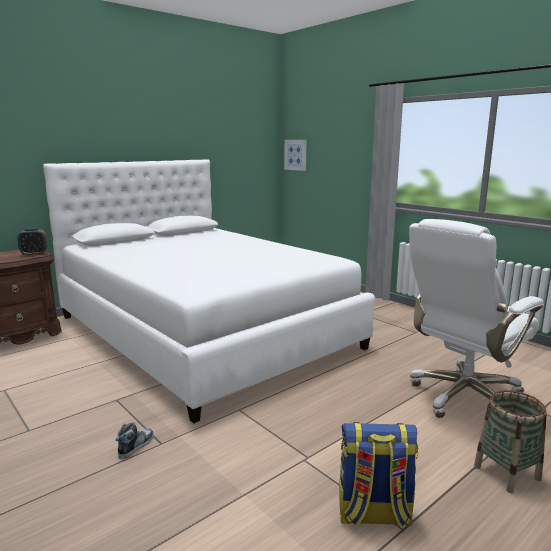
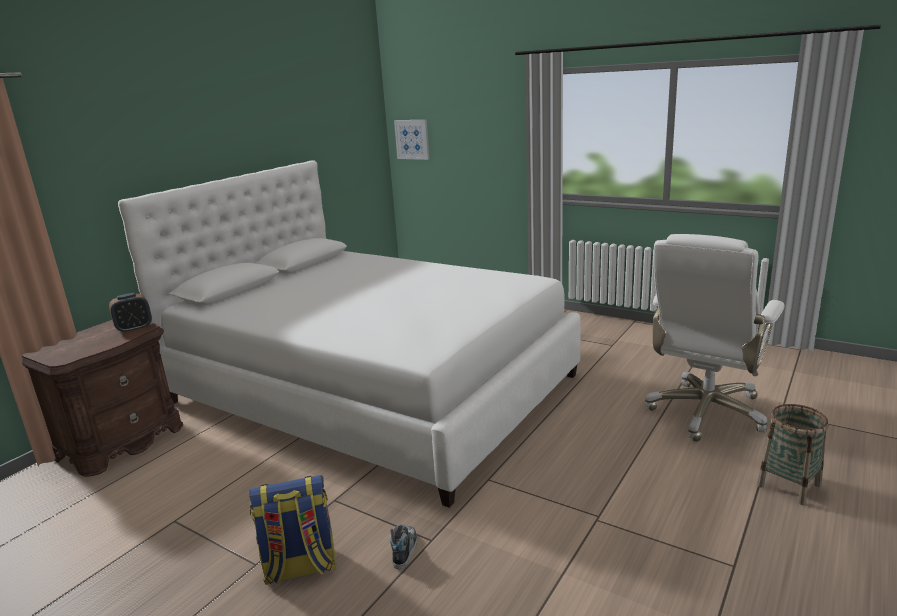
camera: 15 degrees left, 5 degrees up
backpack [339,422,418,528] -> backpack moved to [249,475,336,585]

